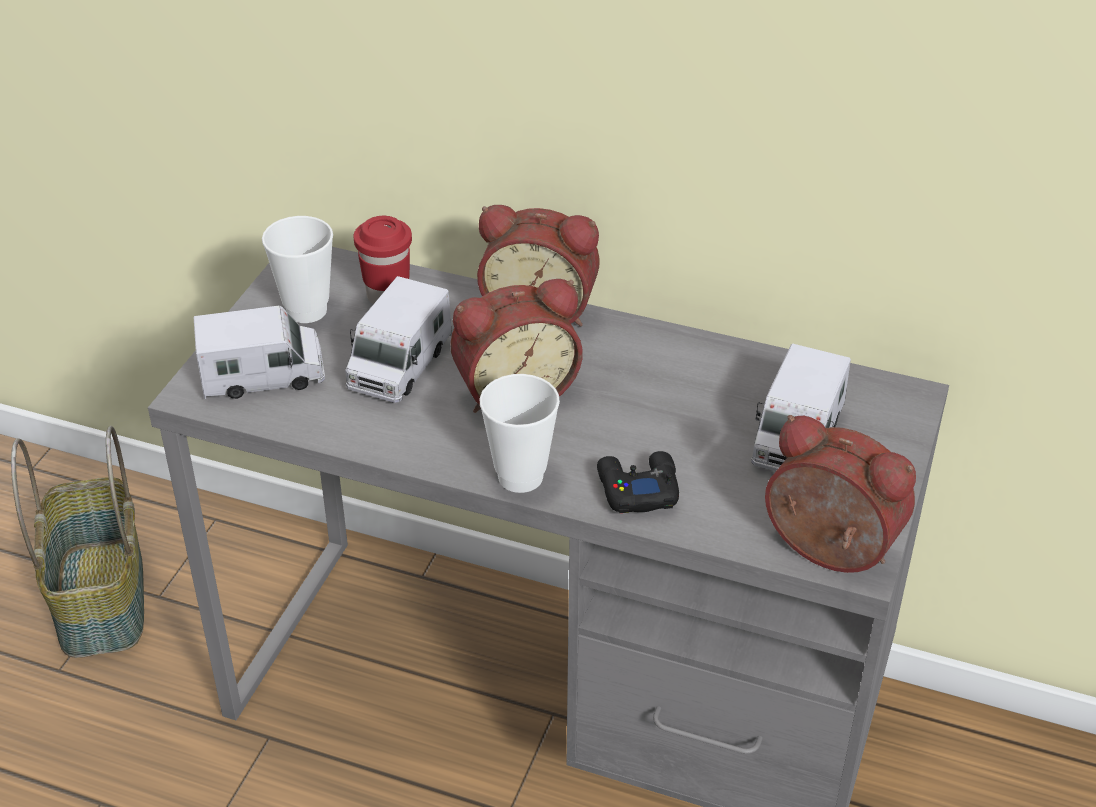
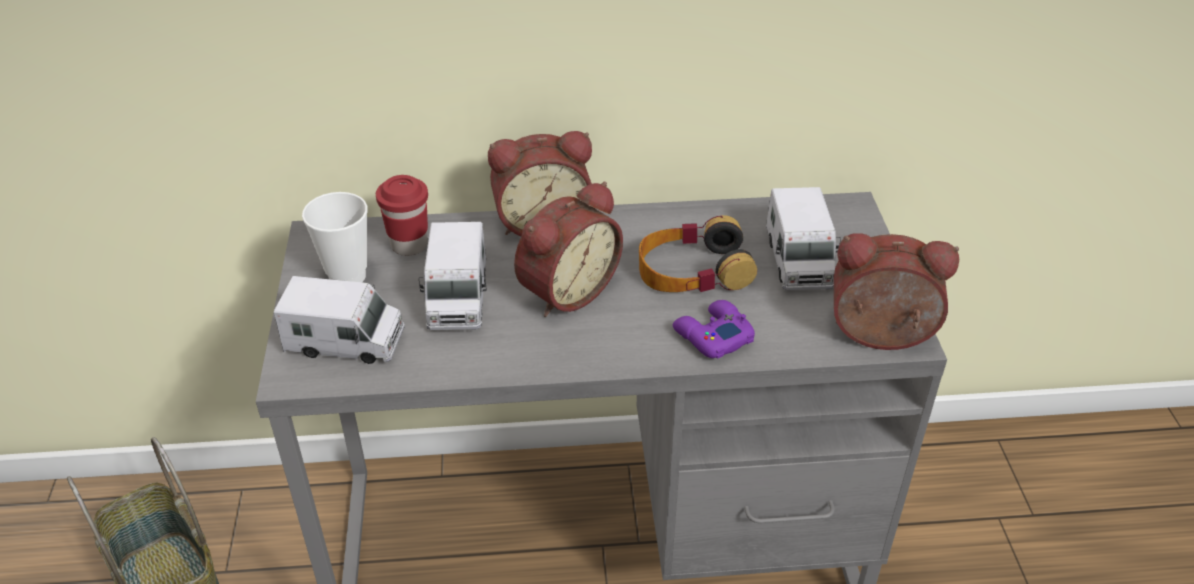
camera: 25 degrees left, 0 degrees up
toy truck [194,305,325,399] -> toy truck turned 45 degrees clockwise [274,276,405,364]
cup [480,374,560,493] -> none
black game controller [597,451,679,513] -> purple game controller [673,300,755,359]
none -> headphones [639,215,757,292]

